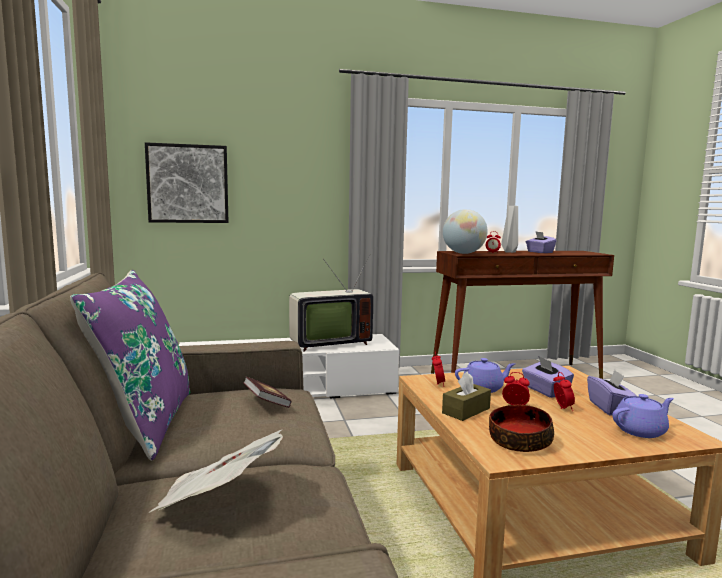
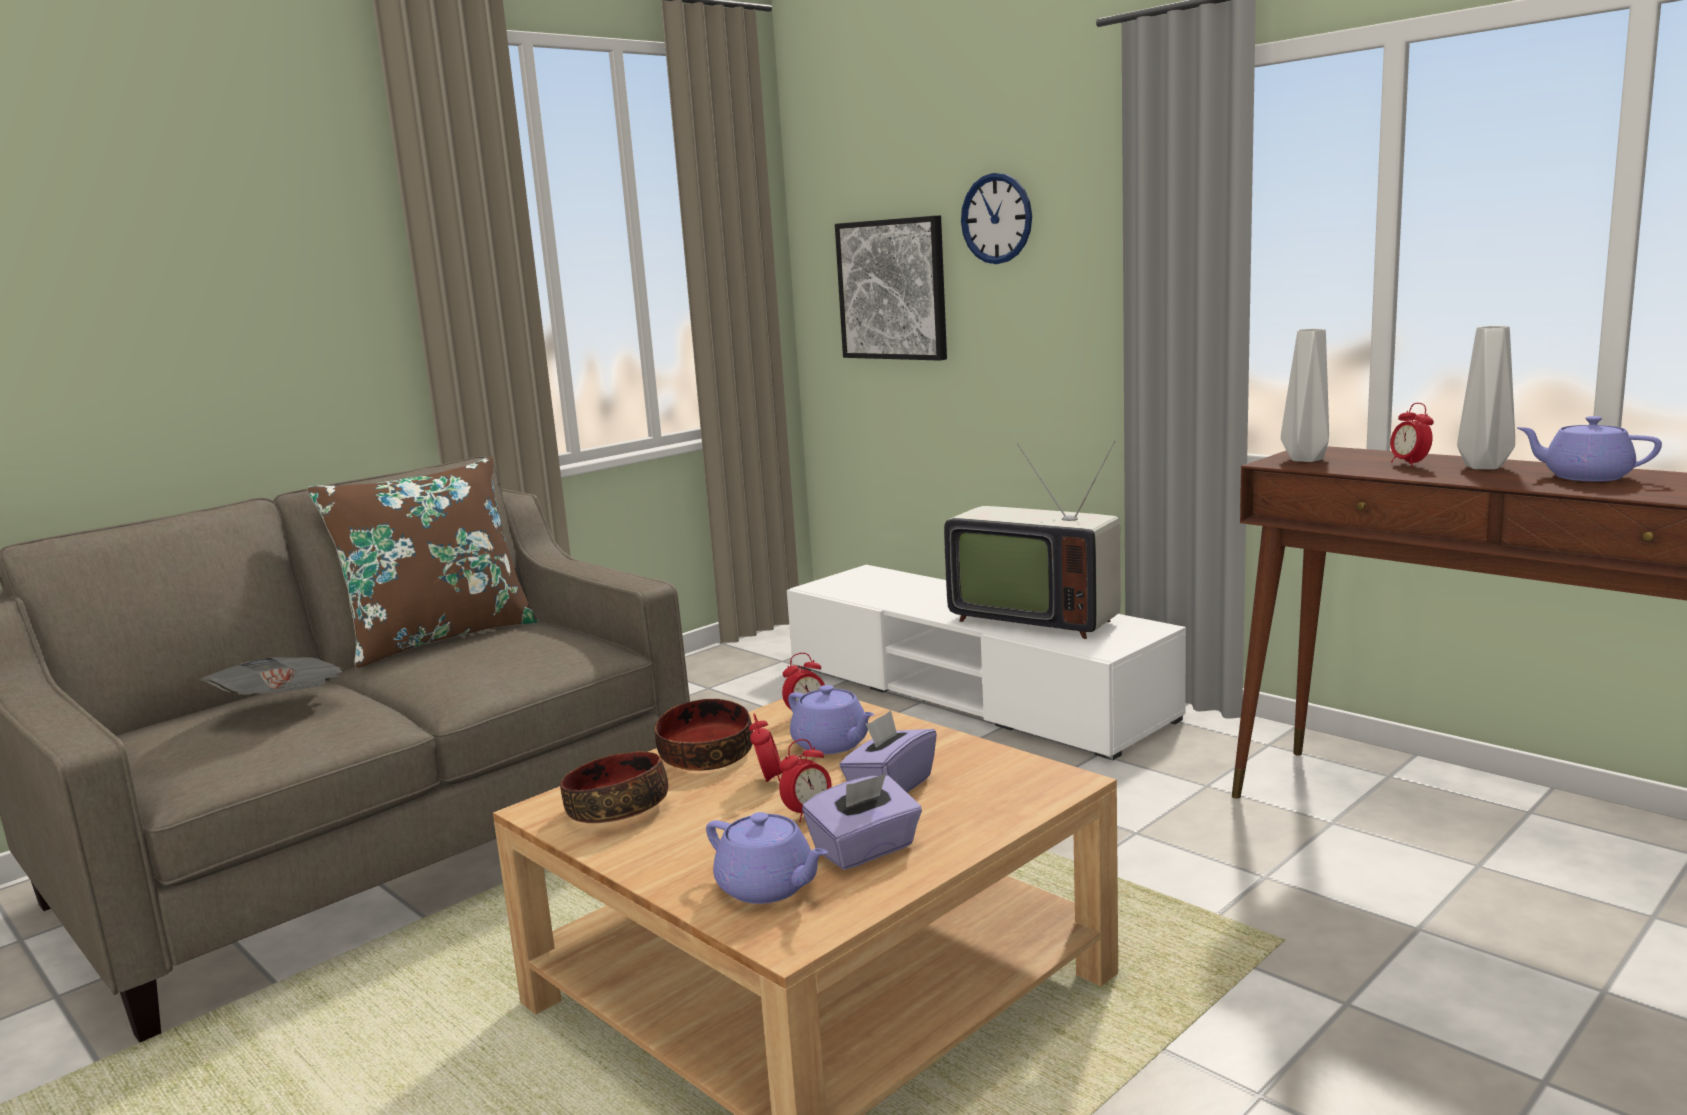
camera: 60 degrees right, 5 degrees up
purple pillow [70,270,190,461] -> brown pillow [307,457,538,668]
book [243,377,291,408] -> none
brown tissue box [442,372,491,421] -> bowl [655,699,753,771]
globe [443,209,488,254] -> grey vase [1281,329,1329,462]
purple tissue box [526,231,557,253] -> purple teapot [1517,416,1662,482]
none -> wall clock [961,173,1032,264]

